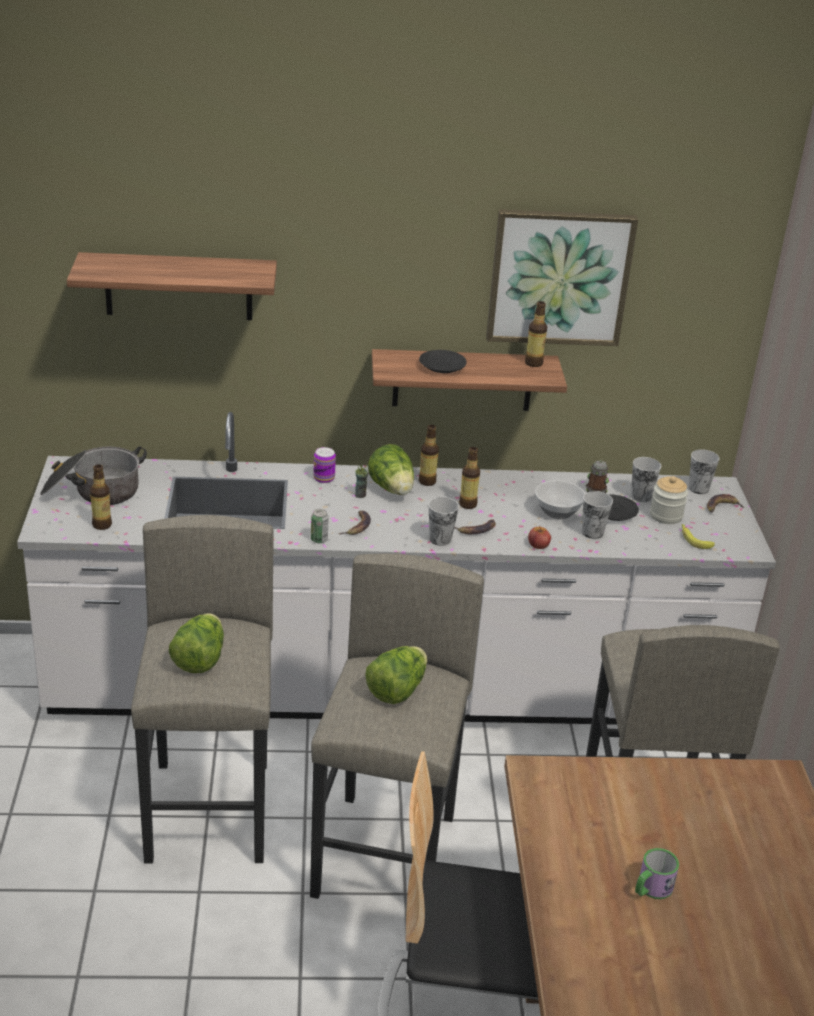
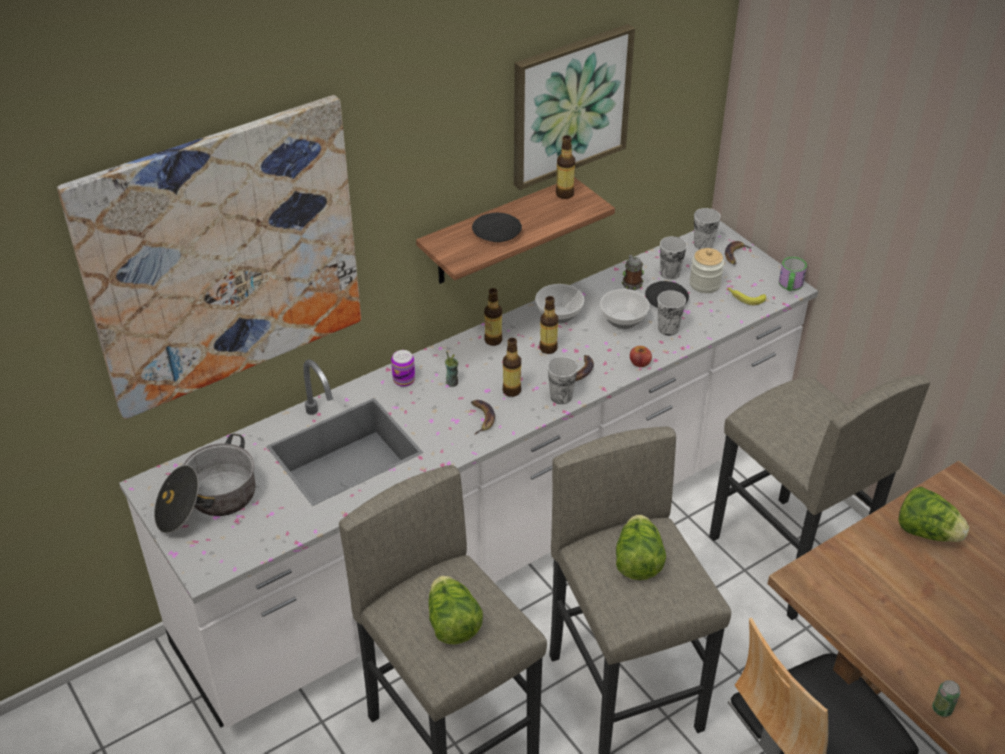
camera: 30 degrees left, 10 degrees up
shelf [67,252,277,320] -> picture [57,95,361,419]
bottle [90,464,112,530] -> bottle moved to [502,338,521,397]
can [311,509,329,543] -> can moved to [932,680,960,717]
lettuce [368,444,414,495] -> lettuce moved to [898,487,970,542]
mug [635,848,679,899] -> mug moved to [779,257,807,291]
none -> bowl [535,284,584,324]

